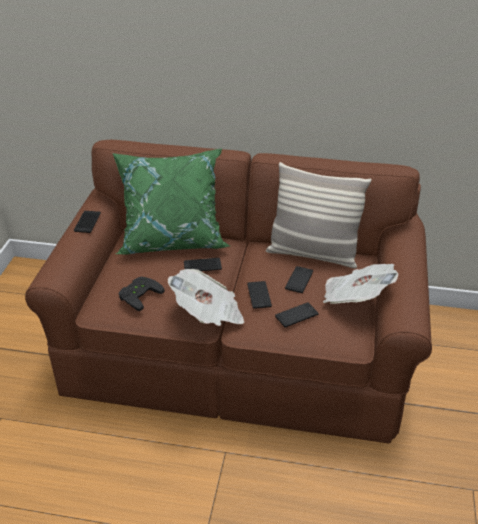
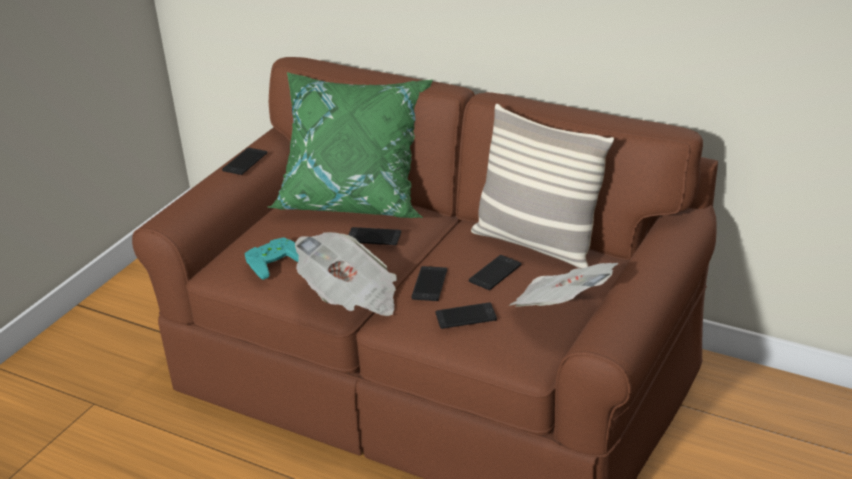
camera: 20 degrees right, 5 degrees down
black game controller [119,276,165,311] -> turquoise game controller [244,237,299,280]

